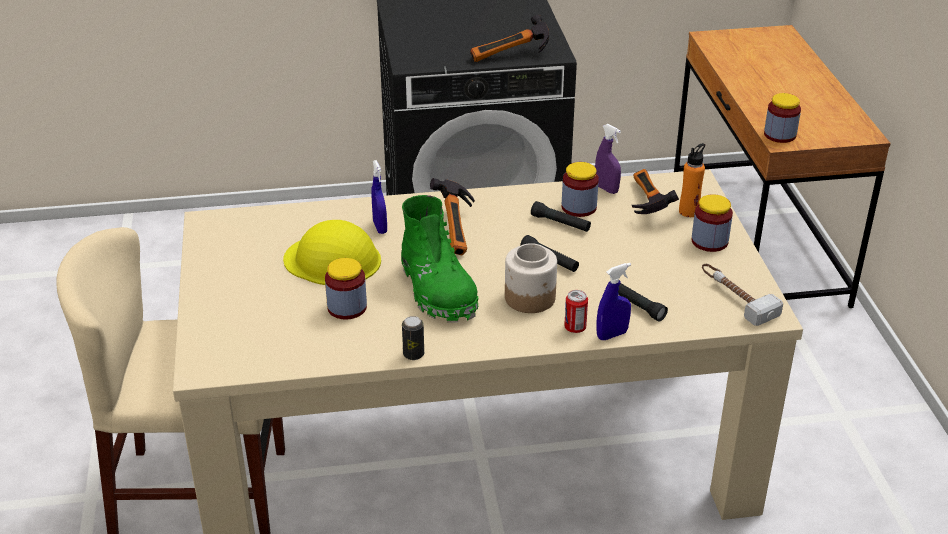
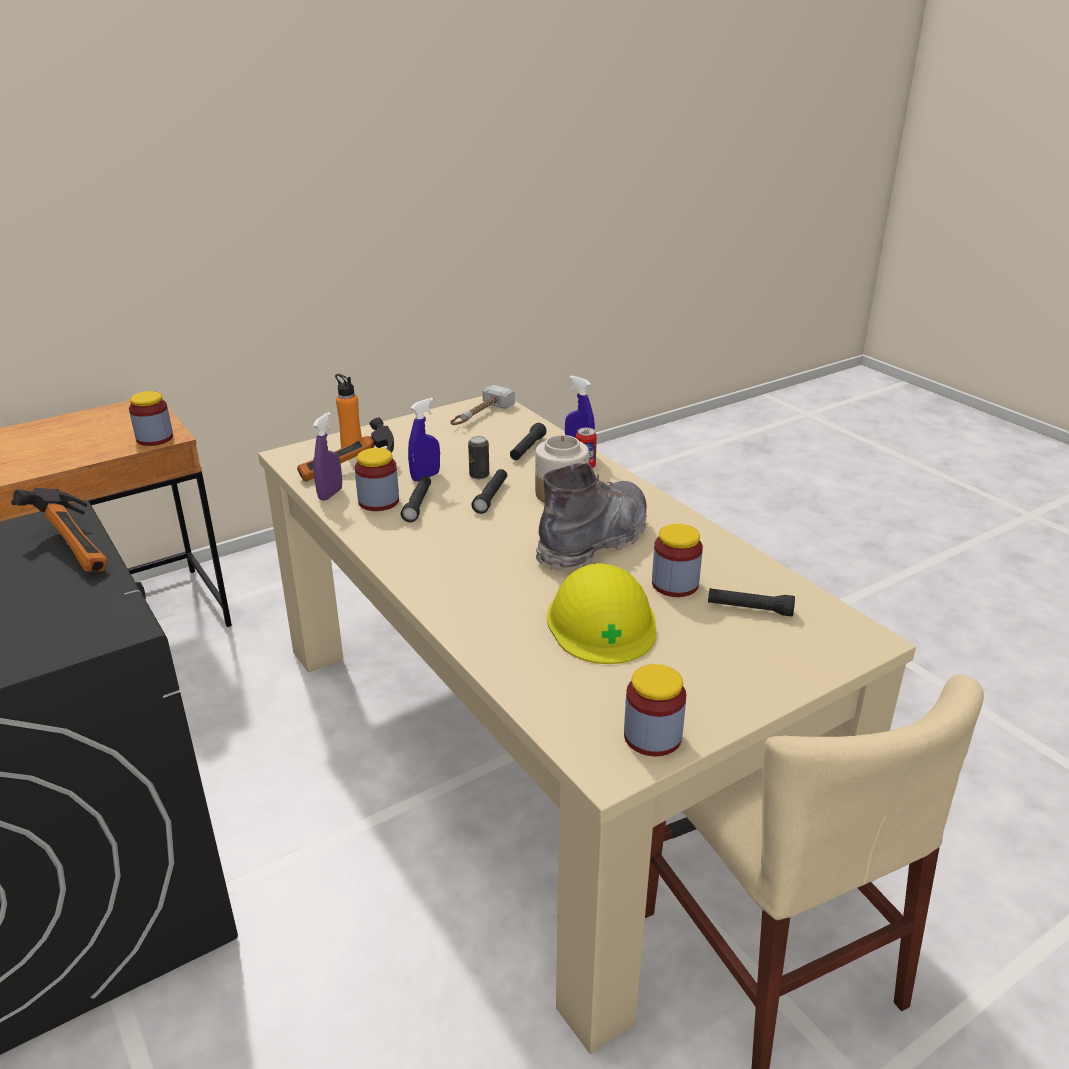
camera: 115 degrees left, 5 degrees down
blue spray bottle [372,160,387,234] -> blue spray bottle moved to [408,398,440,481]
green boot [401,195,479,323] -> grey boot [536,463,647,572]
can [402,316,424,360] -> can moved to [468,436,489,479]
hammer [430,178,475,255] -> none
jar [692,194,733,252] -> jar moved to [624,664,686,756]
none -> black flashlight [708,588,795,617]

